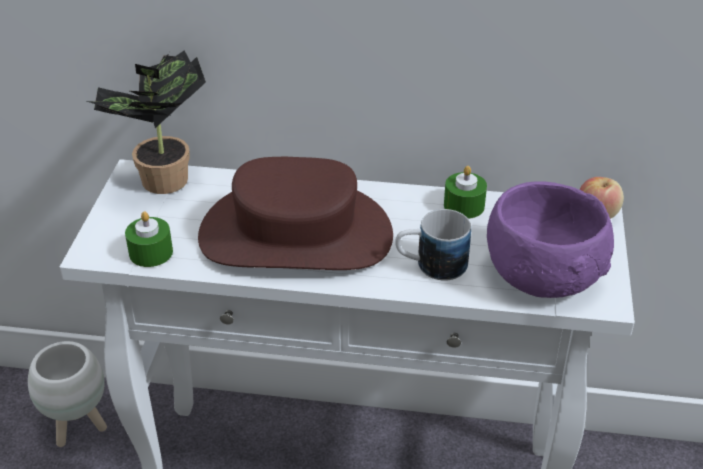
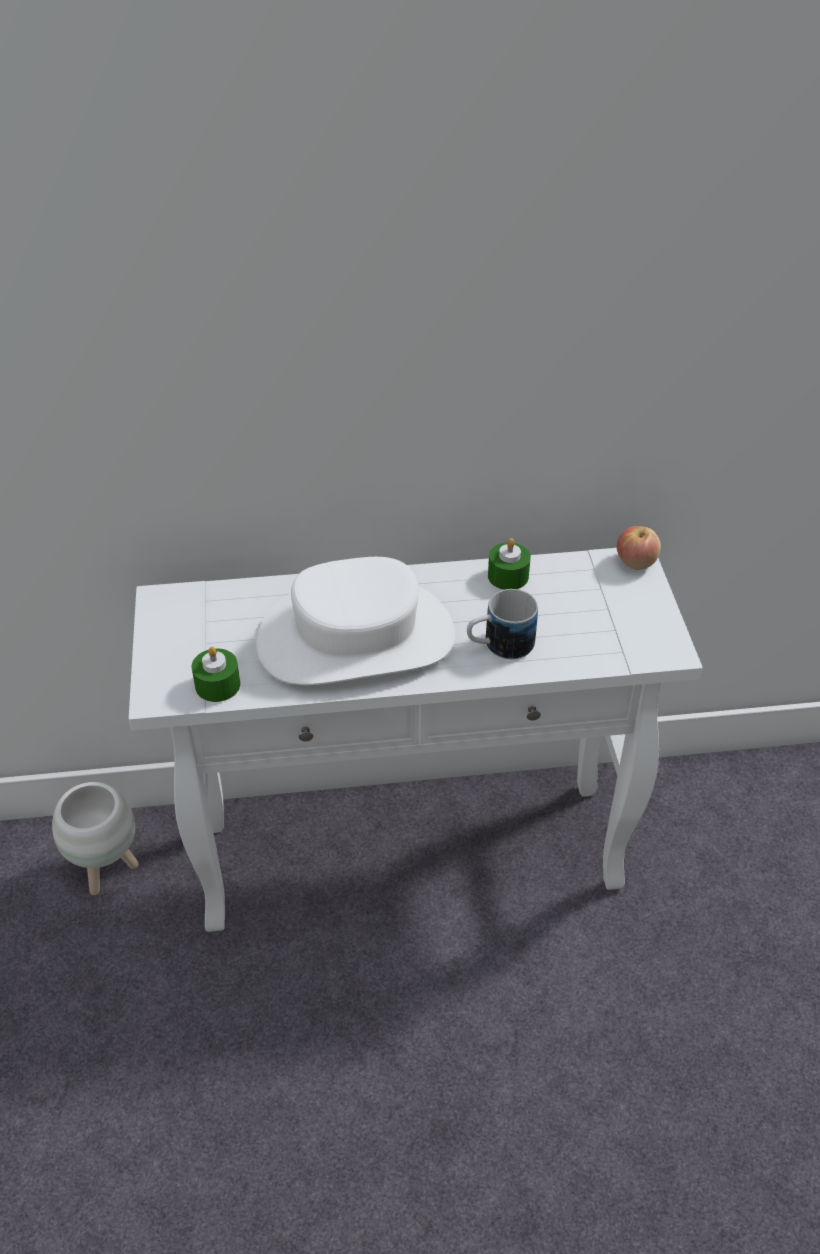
camera: 15 degrees left, 5 degrees up
potted plant [87,51,206,194] -> none
brown hat [198,156,393,270] -> white hat [257,557,455,685]
purple bowl [487,181,614,298] -> none

